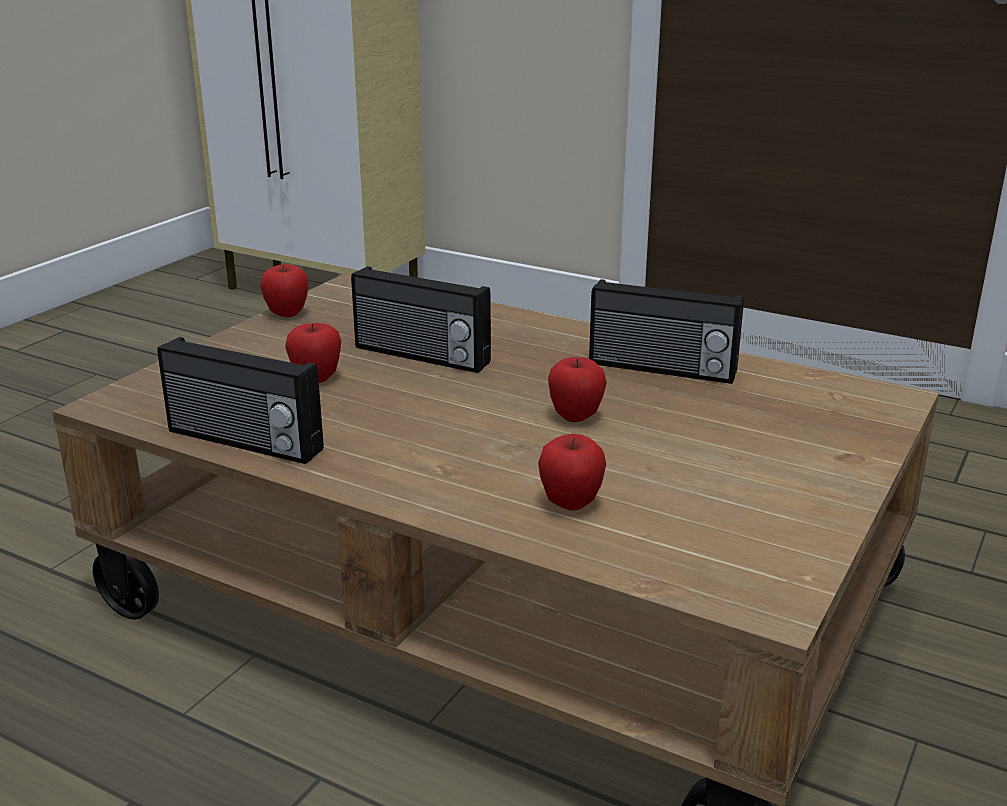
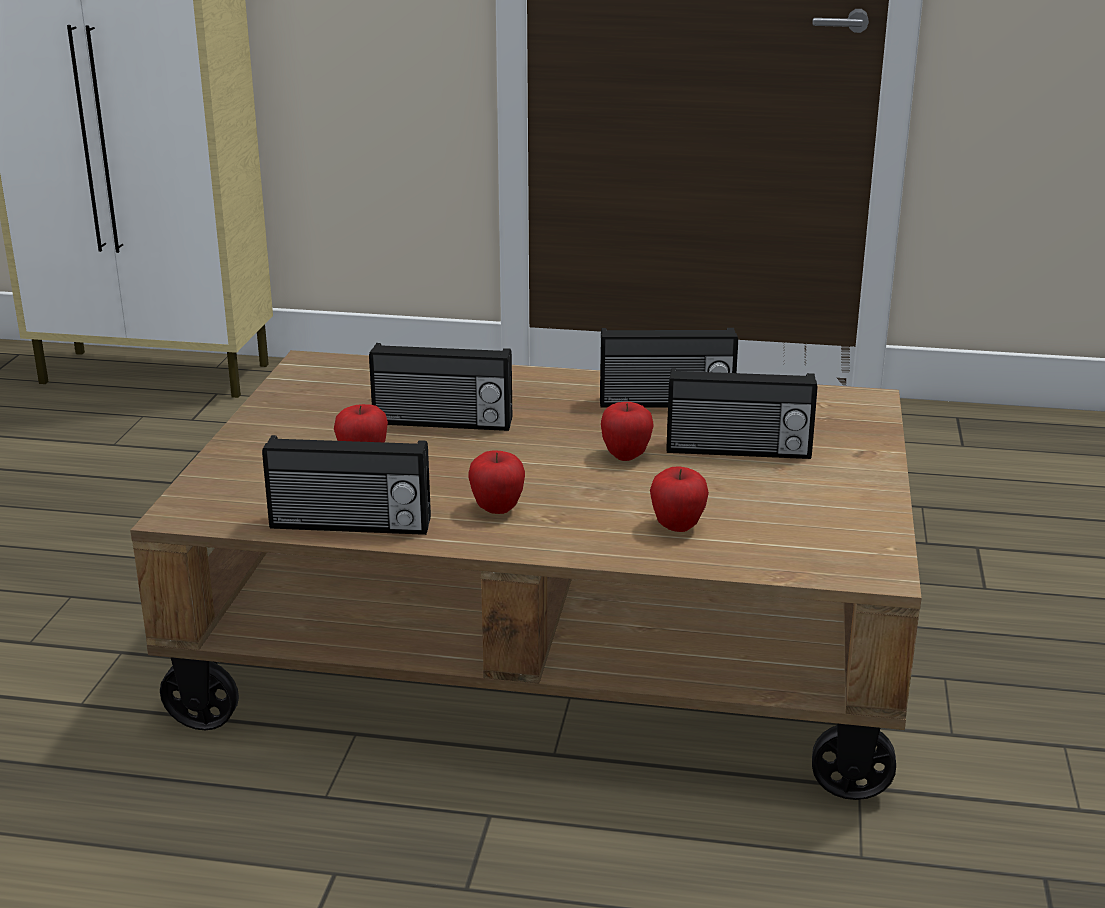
camera: 20 degrees left, 0 degrees up
apple [260,264,309,317] -> apple moved to [469,450,525,514]
none -> radio [666,368,817,459]

